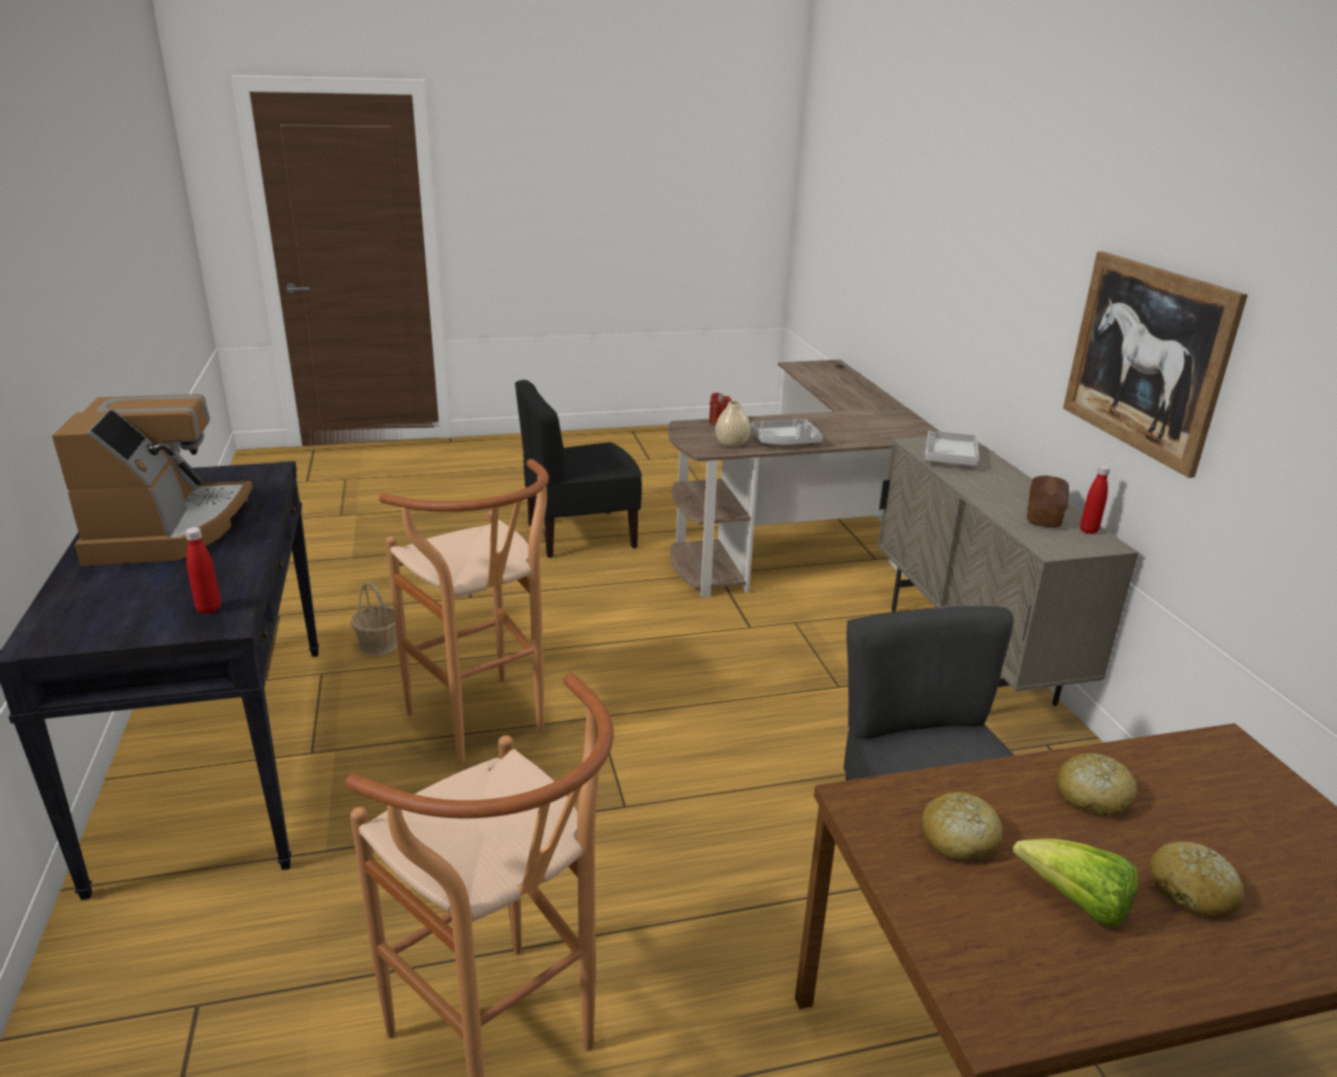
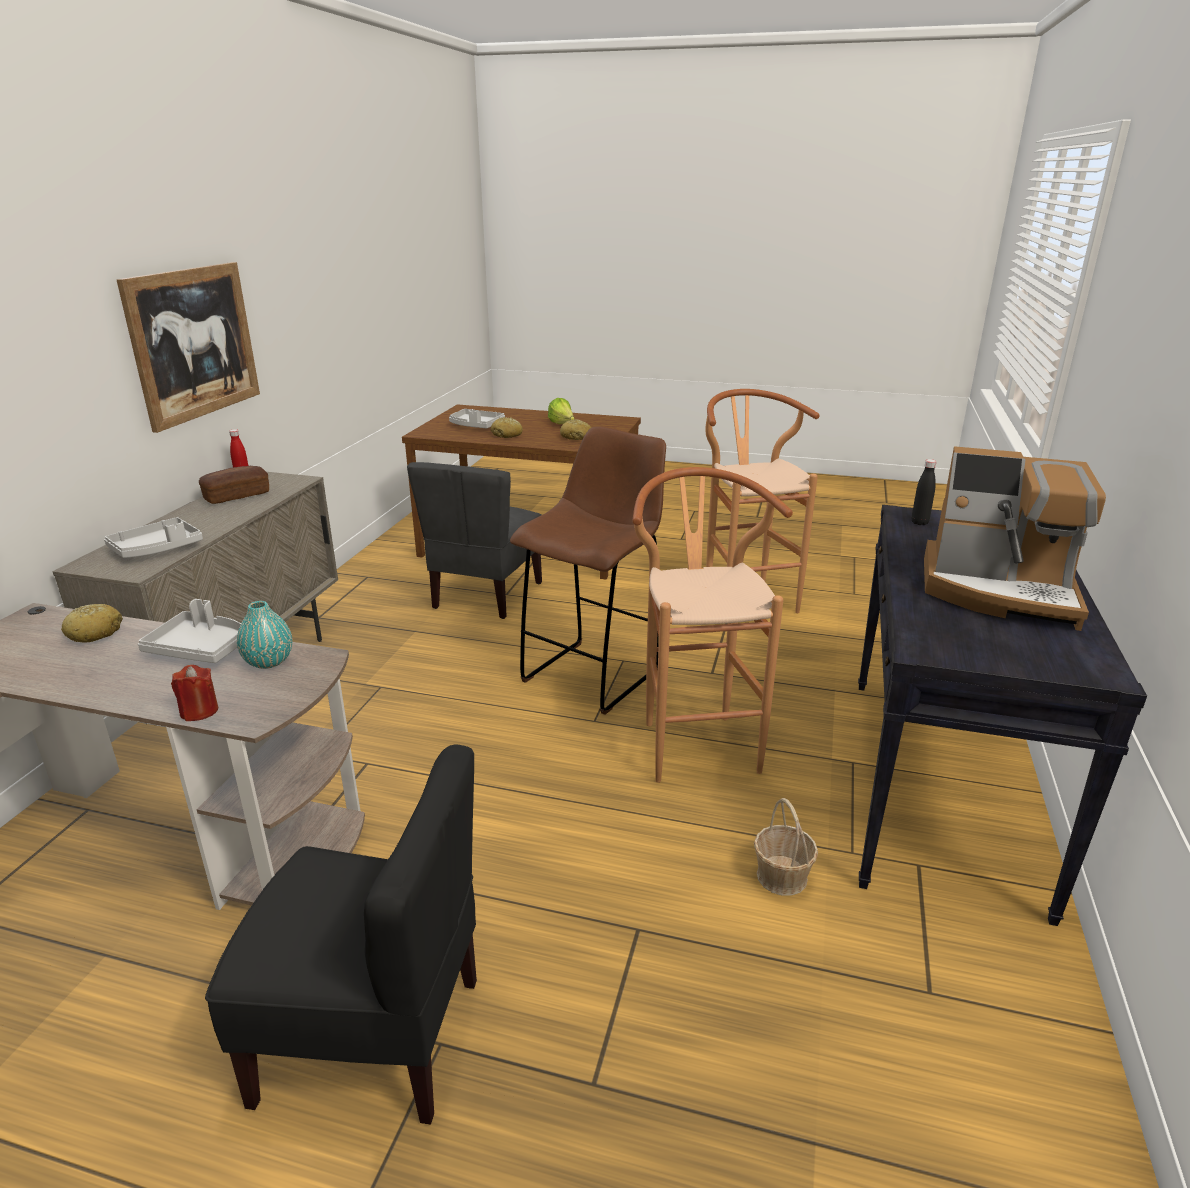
camera: 150 degrees left, 0 degrees up
coffee machine [52,394,252,566] -> coffee machine turned 90 degrees counterclockwise [924,446,1106,631]
red bottle [185,527,221,614] -> black bottle [912,459,936,525]
beige vase [715,401,751,448] -> turquoise vase [237,601,292,669]
bread [1149,842,1244,918] -> bread moved to [61,604,123,643]
none -> grey tray [449,409,505,428]
none -> brown stool [510,426,666,715]

